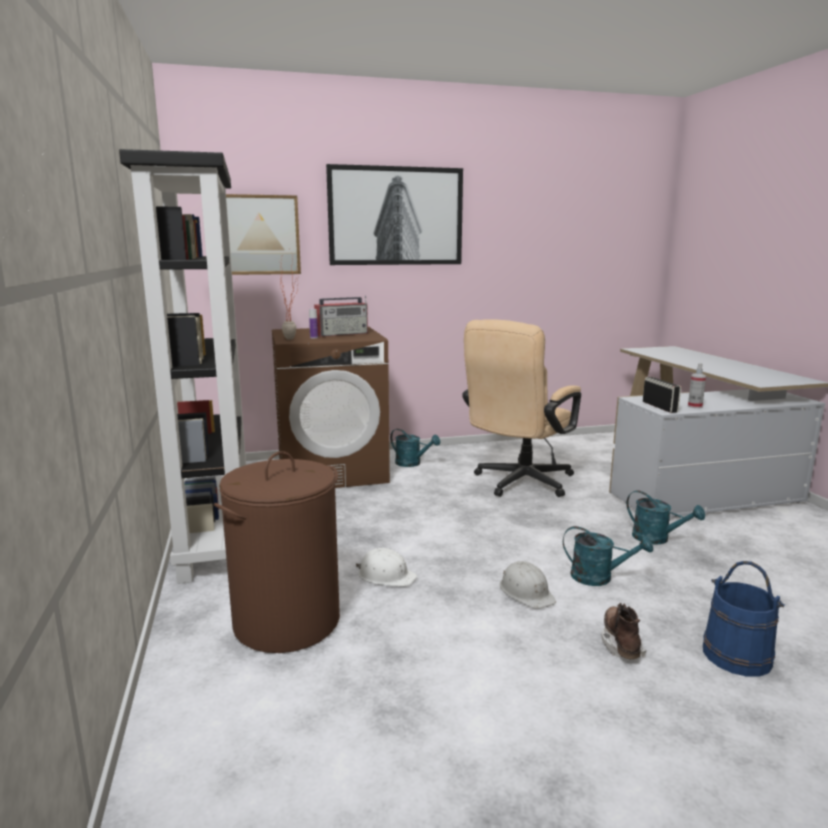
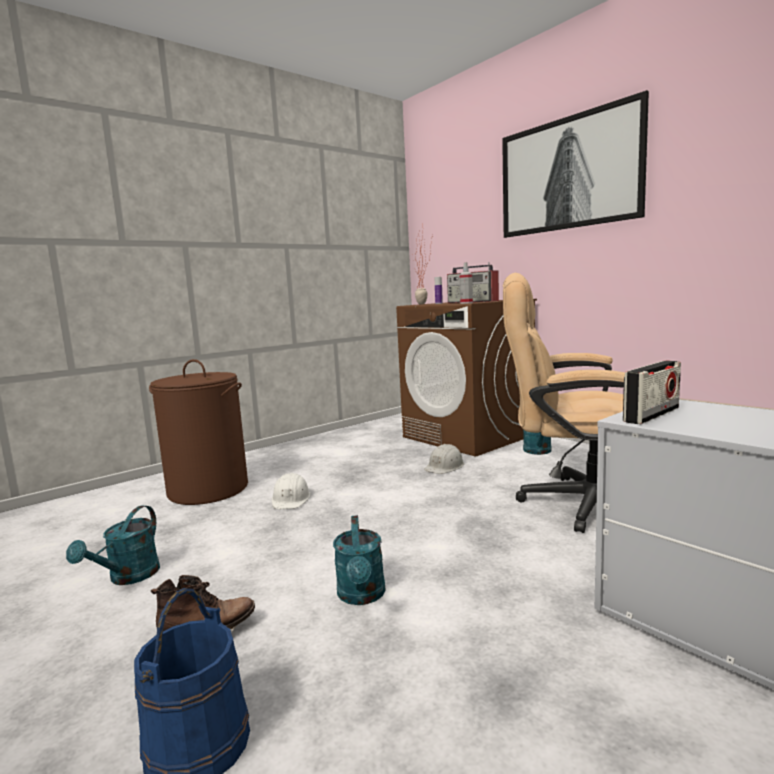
camera: 65 degrees right, 5 degrees down
black bookcase [119,149,246,584] -> none
picture [226,194,301,275] -> none
white hard hat [500,561,556,609] -> white hard hat moved to [424,444,464,474]
turquoise watering can [626,490,705,544] -> turquoise watering can moved to [66,505,160,585]
spray bottle [688,363,706,408] -> spray bottle moved to [460,262,473,304]

